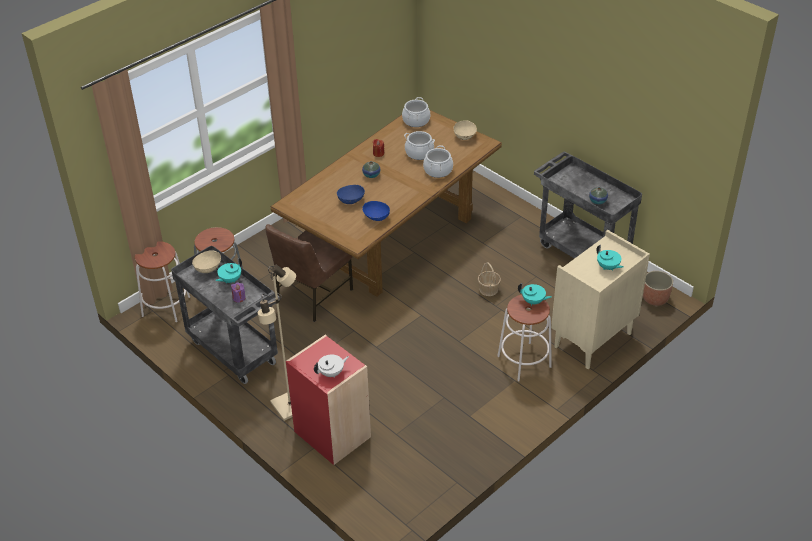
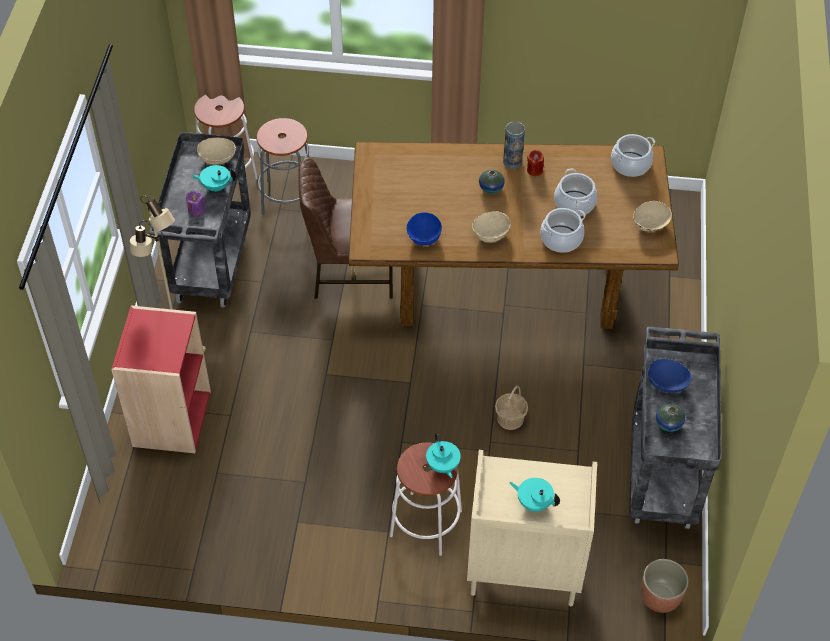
camera: 50 degrees right, 10 degrees up
white teapot [314,354,349,378] -> none
blue bowl [337,185,365,204] -> blue bowl moved to [648,358,692,393]
turquoise teapot [596,245,624,271] -> turquoise teapot turned 105 degrees clockwise [510,478,560,512]
none -> beige bowl [472,211,511,243]
none -> vase [503,121,525,169]

